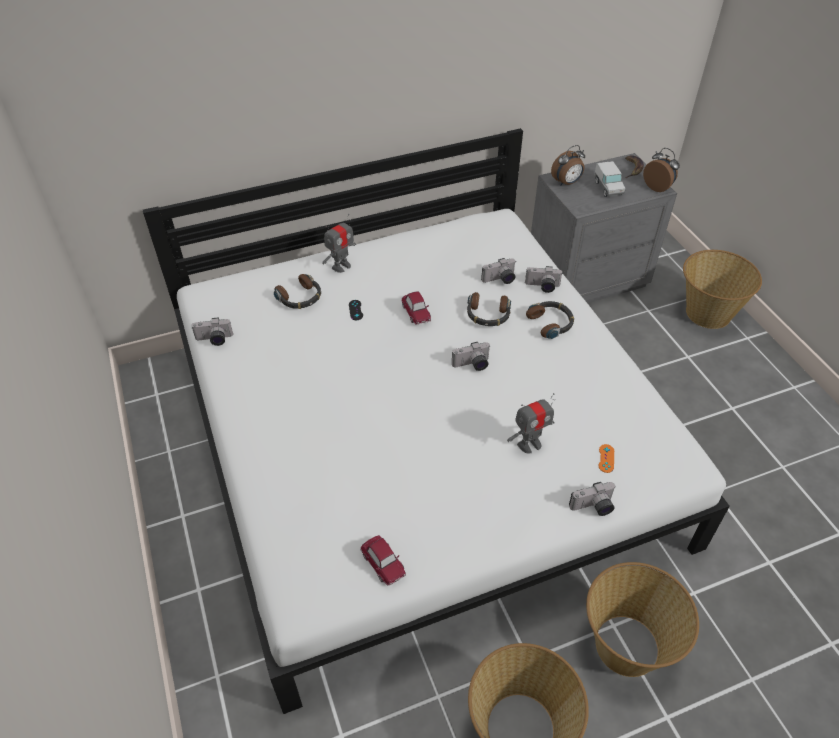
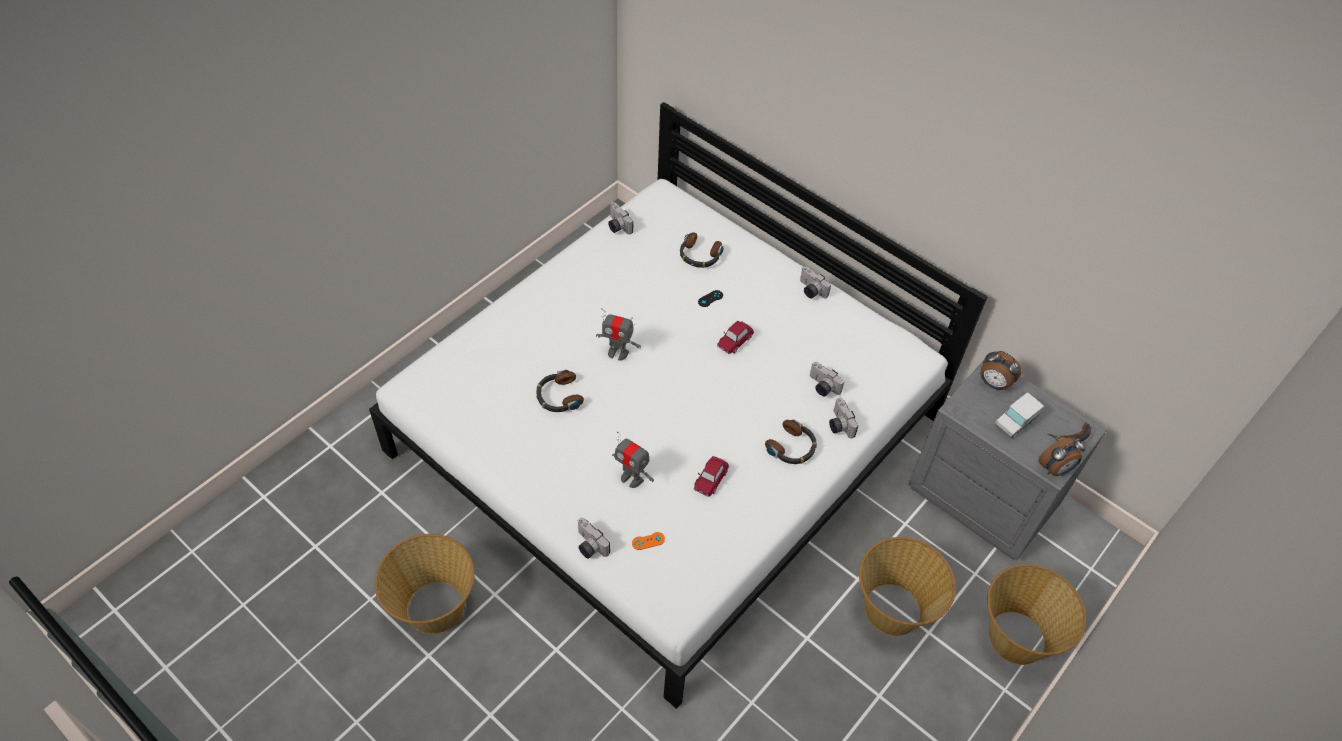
camera: 60 degrees right, 5 degrees up
toy robot [322,214,356,273] -> toy robot moved to [596,308,641,361]
toy car [360,535,406,586] -> toy car moved to [694,456,729,497]
camera [452,342,491,371] -> camera moved to [800,266,831,299]
headphones [467,292,511,326] -> headphones moved to [537,370,584,412]
basket [586,562,699,677] -> basket moved to [859,537,956,636]
alarm clock [643,148,680,192] -> alarm clock turned 45 degrees clockwise [1038,437,1086,476]

